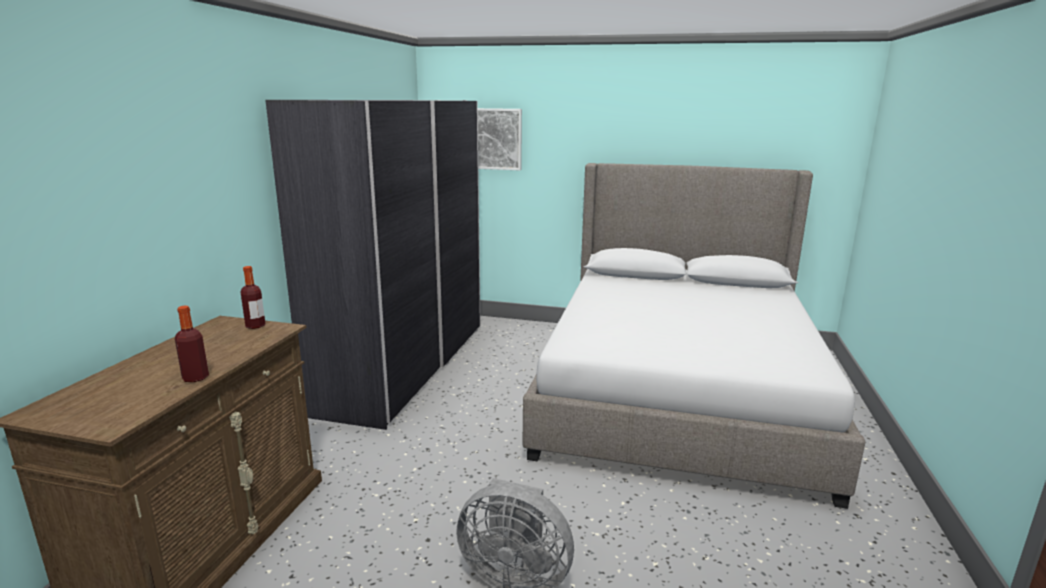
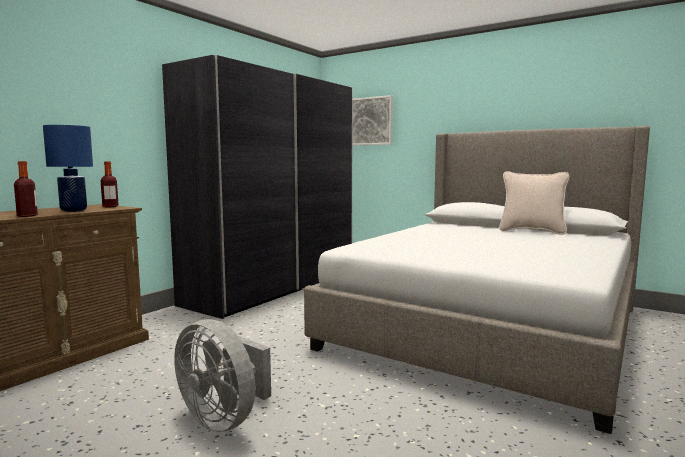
camera: 20 degrees right, 10 degrees down
none -> blue table lamp [43,125,93,212]
none -> beige pillow [499,171,570,235]

